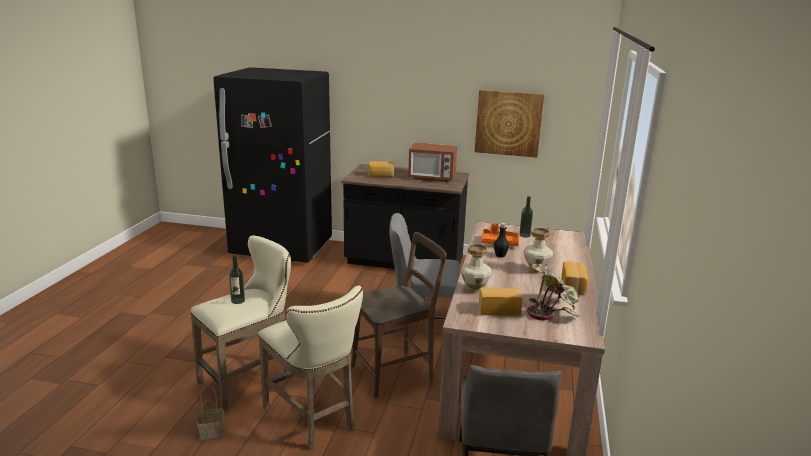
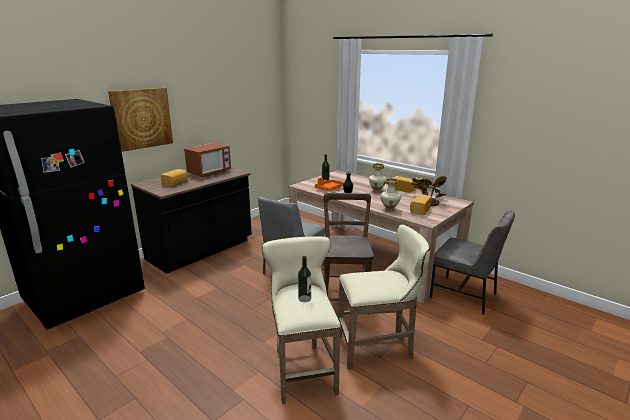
camera: 60 degrees left, 0 degrees up
basket [196,385,225,440] -> none
picture [475,90,545,158] -> picture moved to [108,88,173,152]

